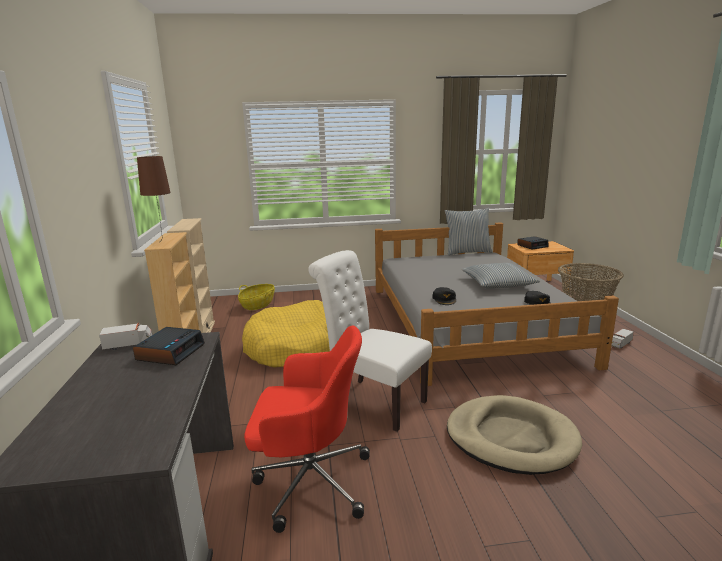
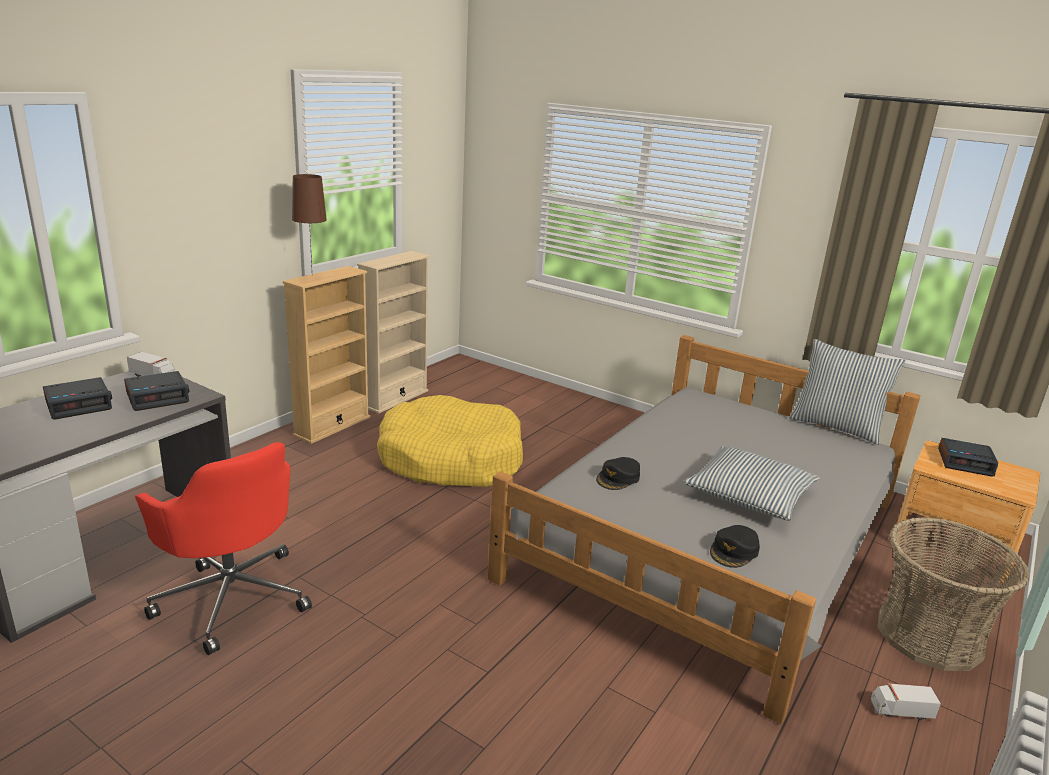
camera: 40 degrees right, 5 degrees up
basket [238,284,275,310] -> none
white chair [308,250,432,432] -> none
beige dog bed [447,395,582,475] -> none
none -> alarm clock [43,377,112,420]

